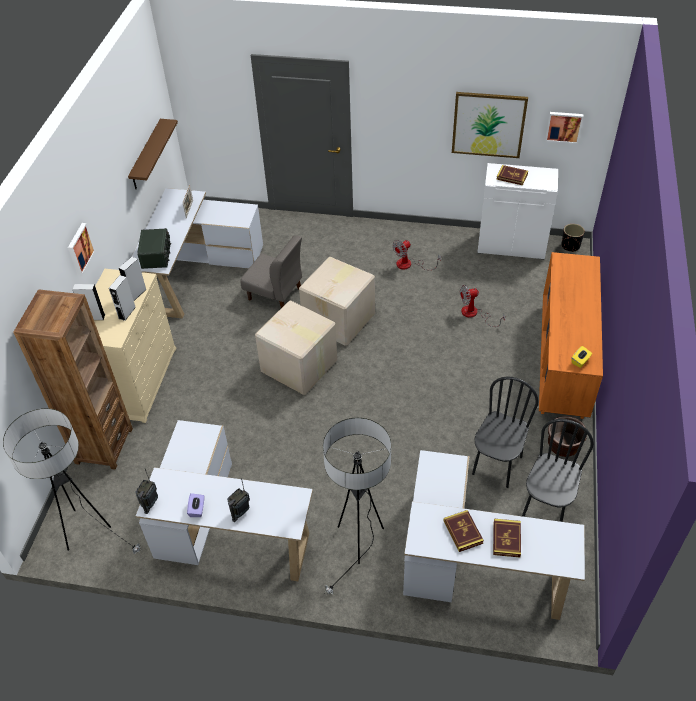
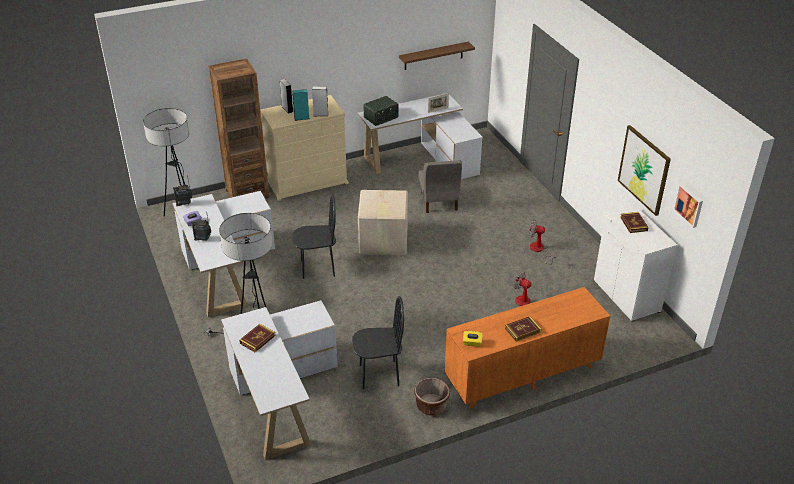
camera: 55 degrees right, 10 degrees down
picture [68,223,95,275] -> none
grey speaker [109,275,136,321] -> turquoise speaker [292,89,310,121]
cardboard box [299,257,375,346] -> none
book [493,519,521,558] -> book moved to [505,316,541,342]
black chair [522,419,594,522] -> black chair moved to [293,195,336,279]
black planter [561,224,585,252] -> none

